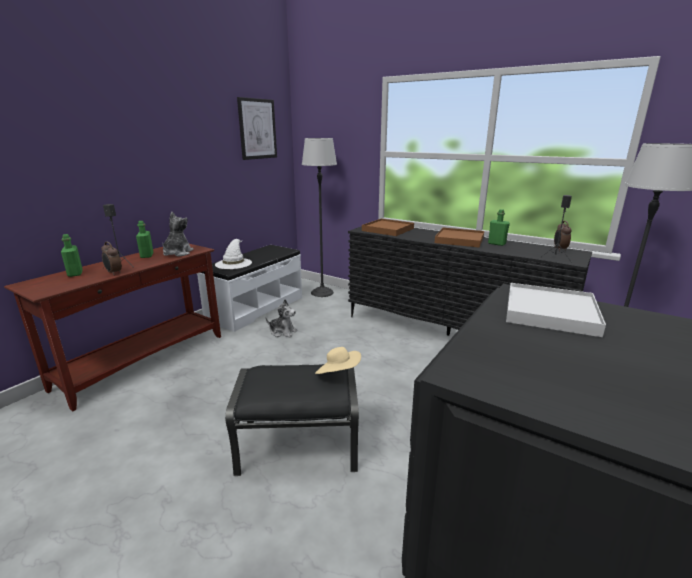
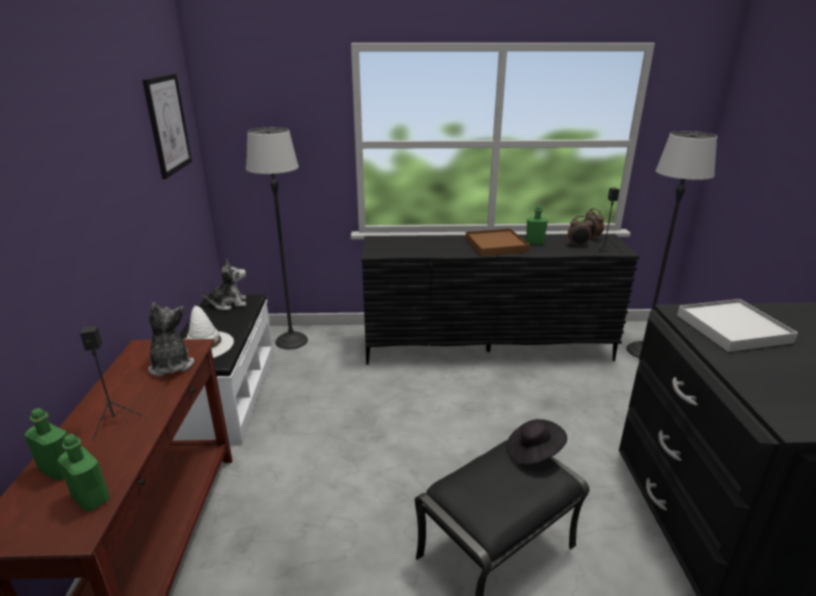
camera: 35 degrees left, 5 degrees up
alarm clock [101,242,122,275] -> alarm clock moved to [568,216,593,247]
green bottle [136,221,154,258] -> green bottle moved to [58,434,110,512]
plush toy [265,300,297,338] -> plush toy moved to [200,259,246,310]
beige hat [315,347,361,374] -> black hat [507,419,567,465]
brown tray [362,219,414,236] -> none

